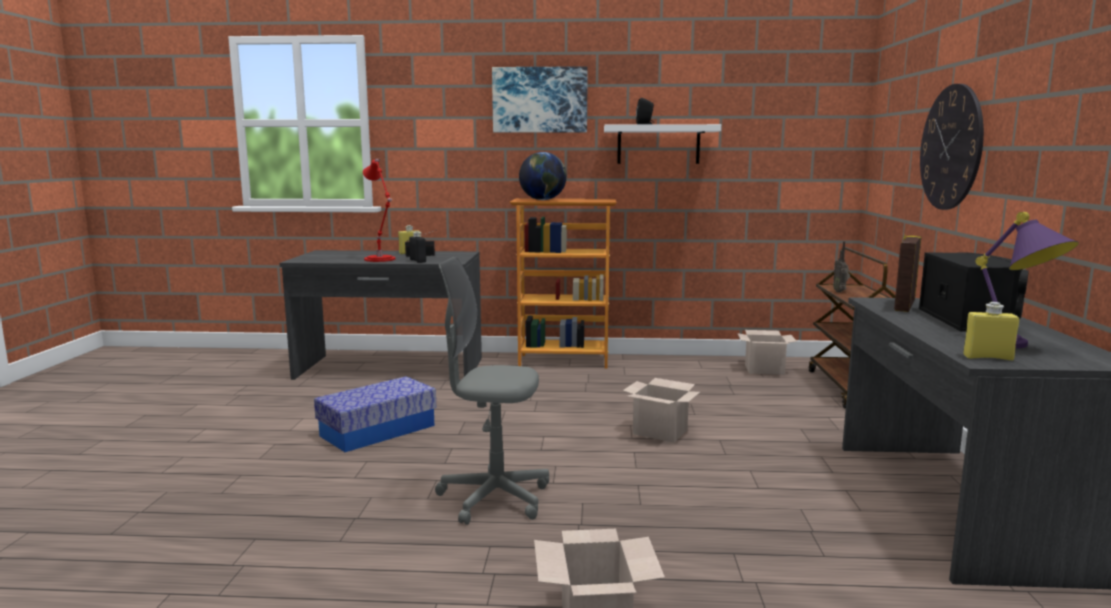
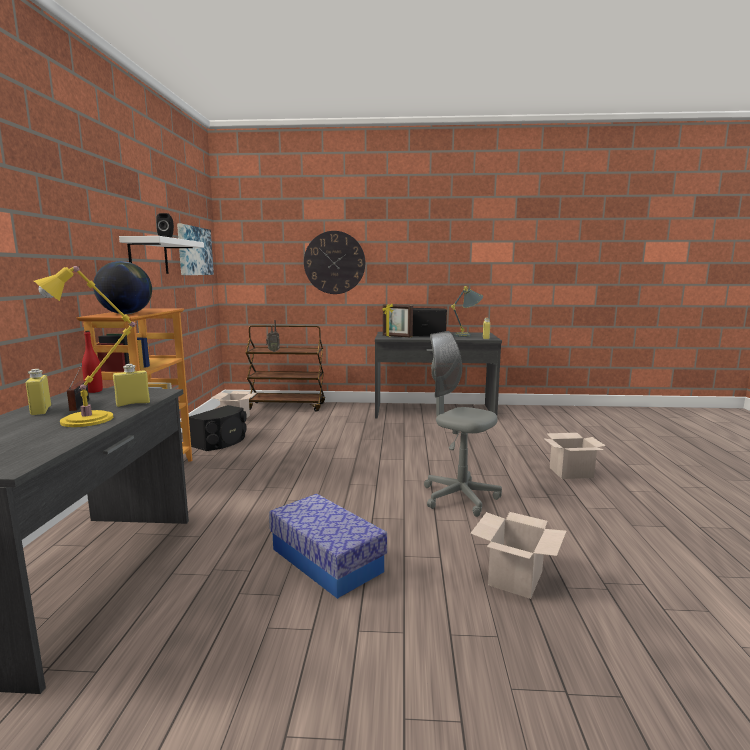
camera: 90 degrees left, 0 degrees up
red table lamp [363,159,395,262] -> yellow table lamp [34,266,135,427]
black bottle [409,231,426,263] -> yellow bottle [113,364,150,407]
grey office chair [435,257,549,525] -> grey office chair turned 120 degrees clockwise [424,331,502,517]
picture [492,66,588,133] -> picture moved to [177,224,214,275]
cardboard box [623,378,700,443] -> cardboard box moved to [470,512,566,599]
purple table lamp [976,212,1079,349] -> grey table lamp [451,286,483,337]
none -> red bottle [82,331,103,393]
none -> black speaker [189,405,247,451]

